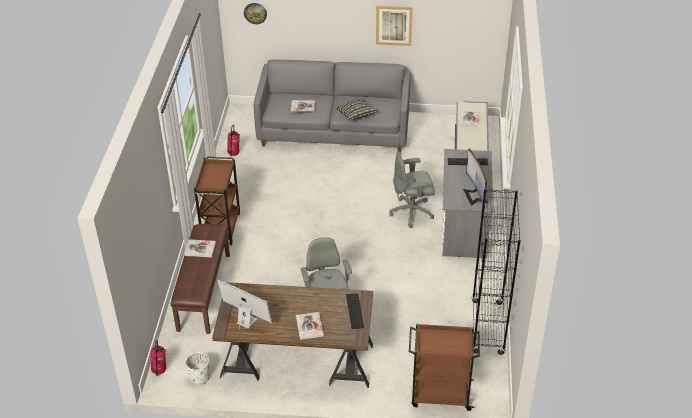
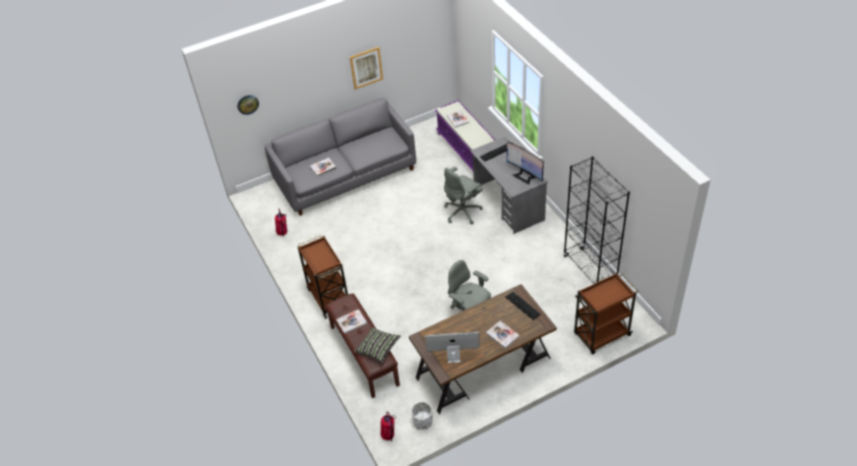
camera: 30 degrees left, 5 degrees up
pillow [336,99,379,121] -> pillow moved to [354,327,401,362]

